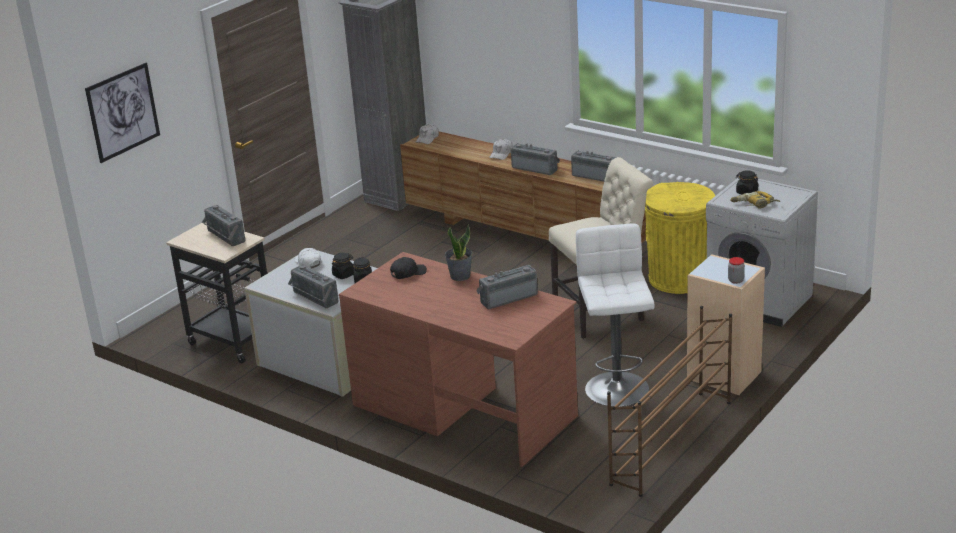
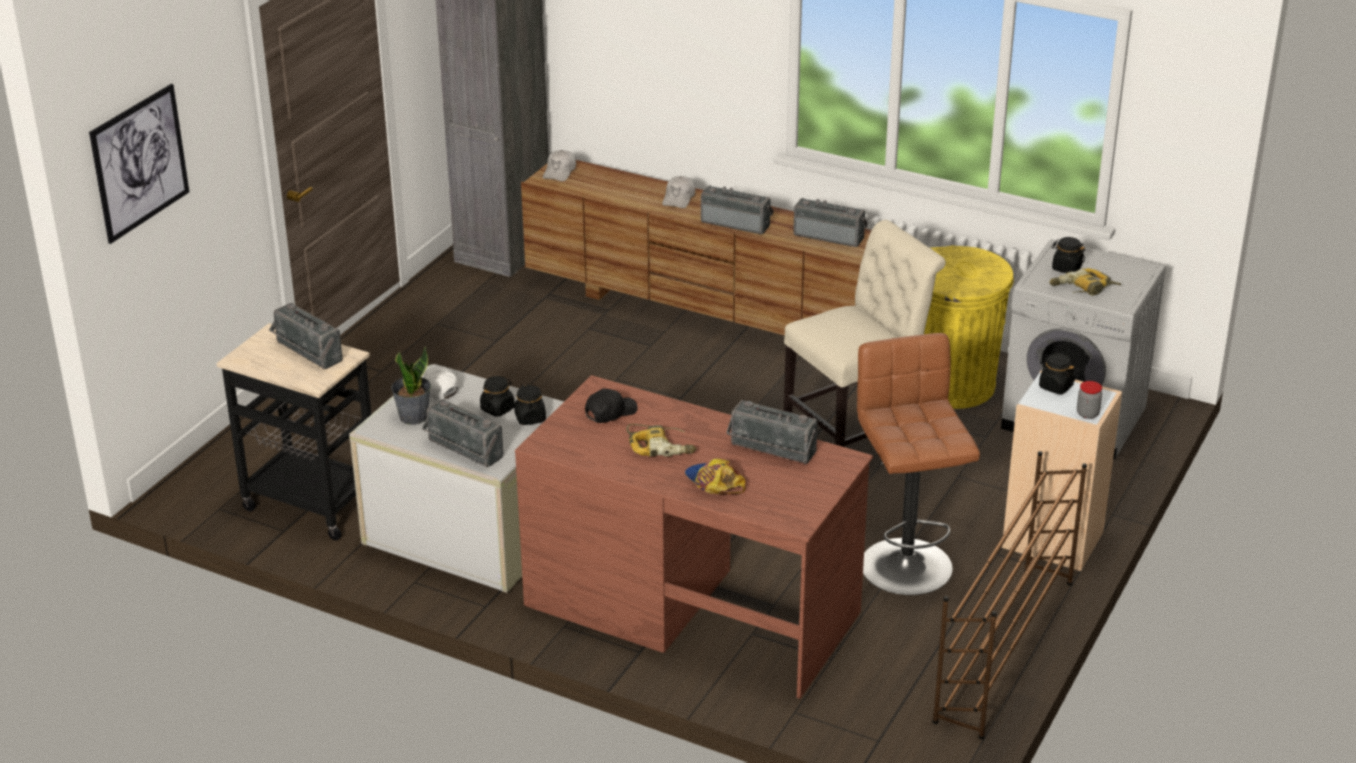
camera: 10 degrees left, 5 degrees up
potted plant [445,224,472,281] -> potted plant moved to [391,347,431,425]
radio [476,265,538,309] -> radio turned 120 degrees counterclockwise [726,400,817,464]
white stool [576,223,655,407] -> brown stool [857,333,980,595]
none -> power drill [626,424,696,457]
none -> cap [685,458,746,494]
none -> black jar [1039,353,1075,394]

